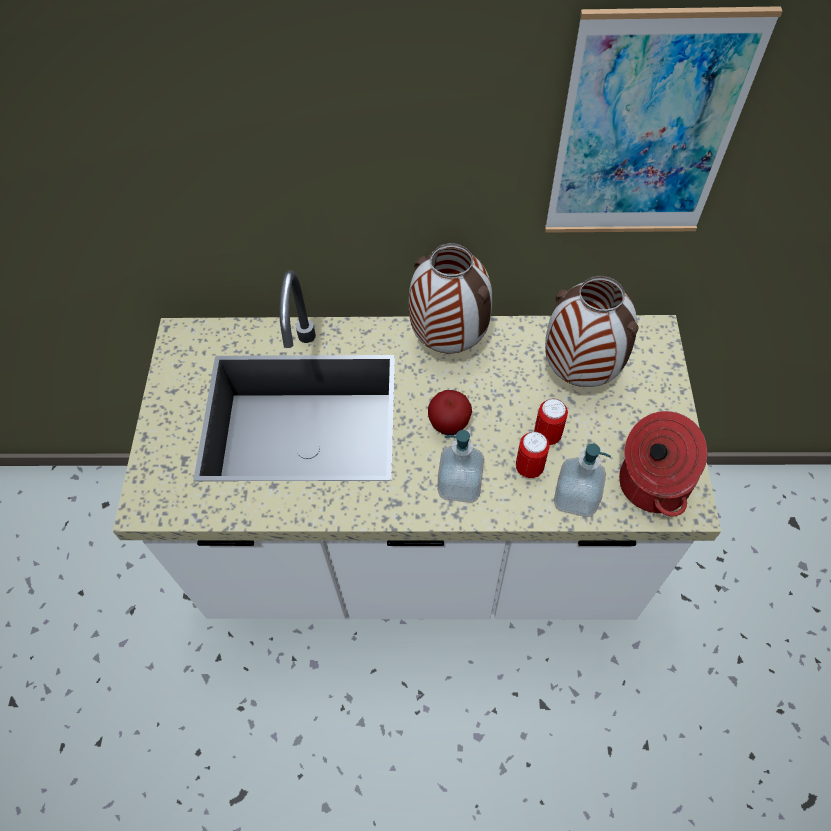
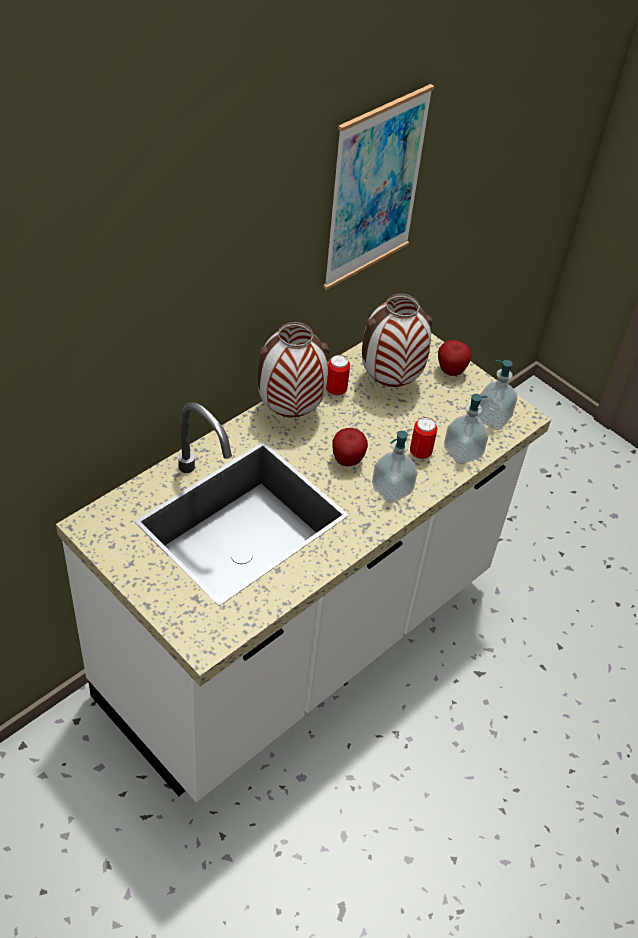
camera: 50 degrees left, 10 degrees down
can [534,399,568,445] -> can moved to [326,355,350,397]
cooking pot [619,411,708,517] -> soap dispenser [478,360,517,430]
none -> apple [438,340,472,376]

